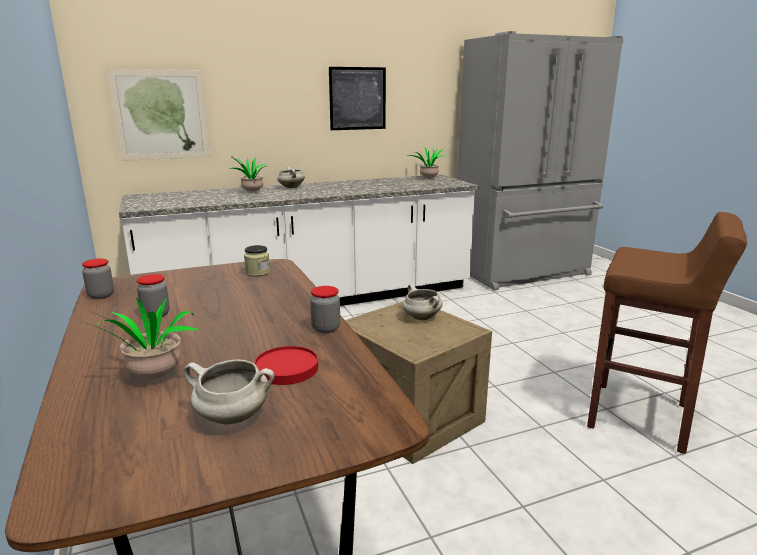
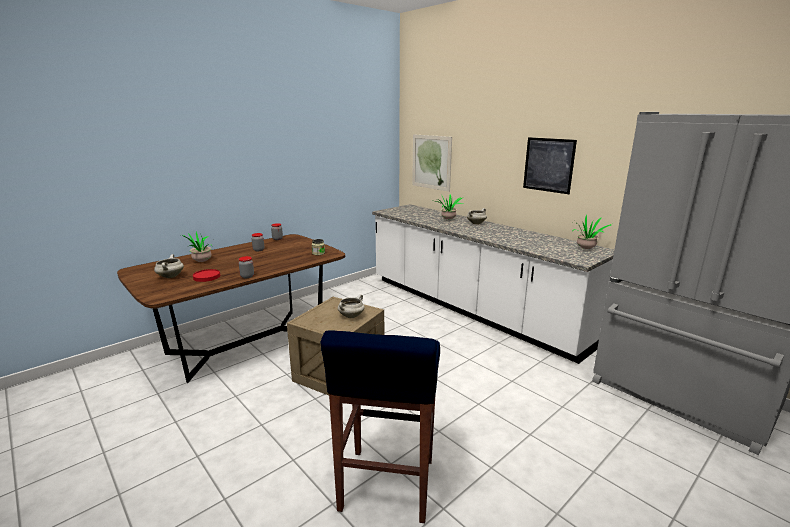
camera: 70 degrees right, 0 degrees up
brown stool [587,212,747,454] -> blue stool [321,330,440,523]

